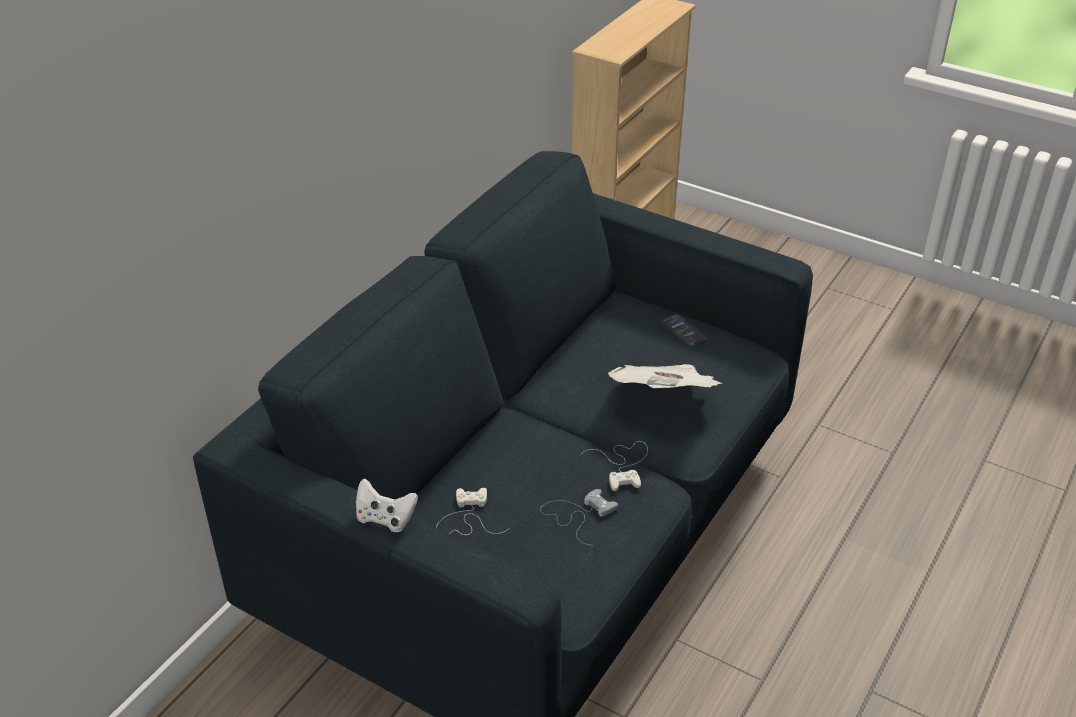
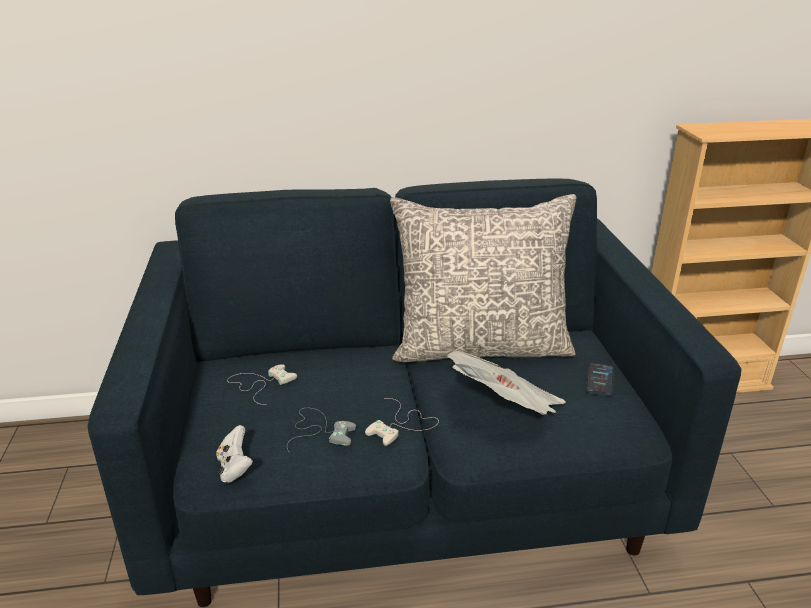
camera: 50 degrees right, 10 degrees down
white game controller [356,479,418,532] -> white game controller moved to [216,425,253,483]
none -> grey pillow [390,194,577,363]

